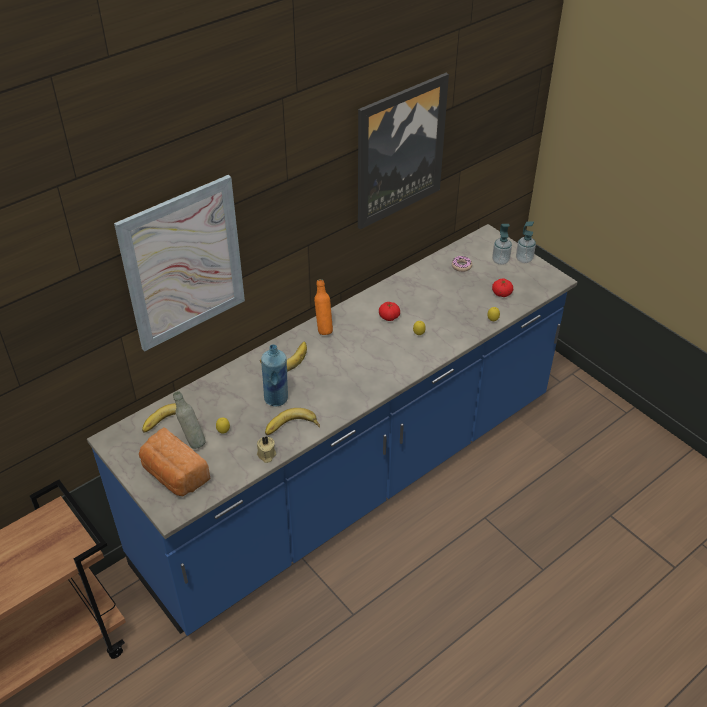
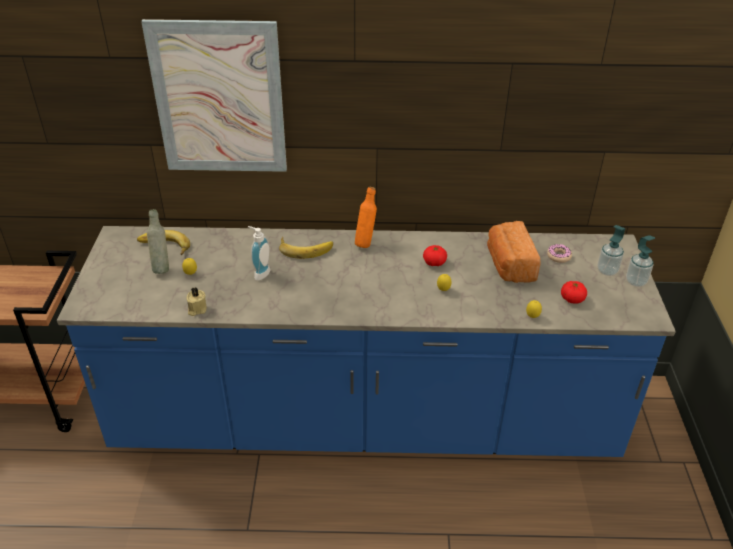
camera: 40 degrees right, 5 degrees down
bread [139,427,211,496] -> bread moved to [487,221,541,283]
blue bottle [261,344,288,407] -> soap dispenser [248,226,270,281]
banana [265,408,320,435] -> none
picture [358,73,449,229] -> none

